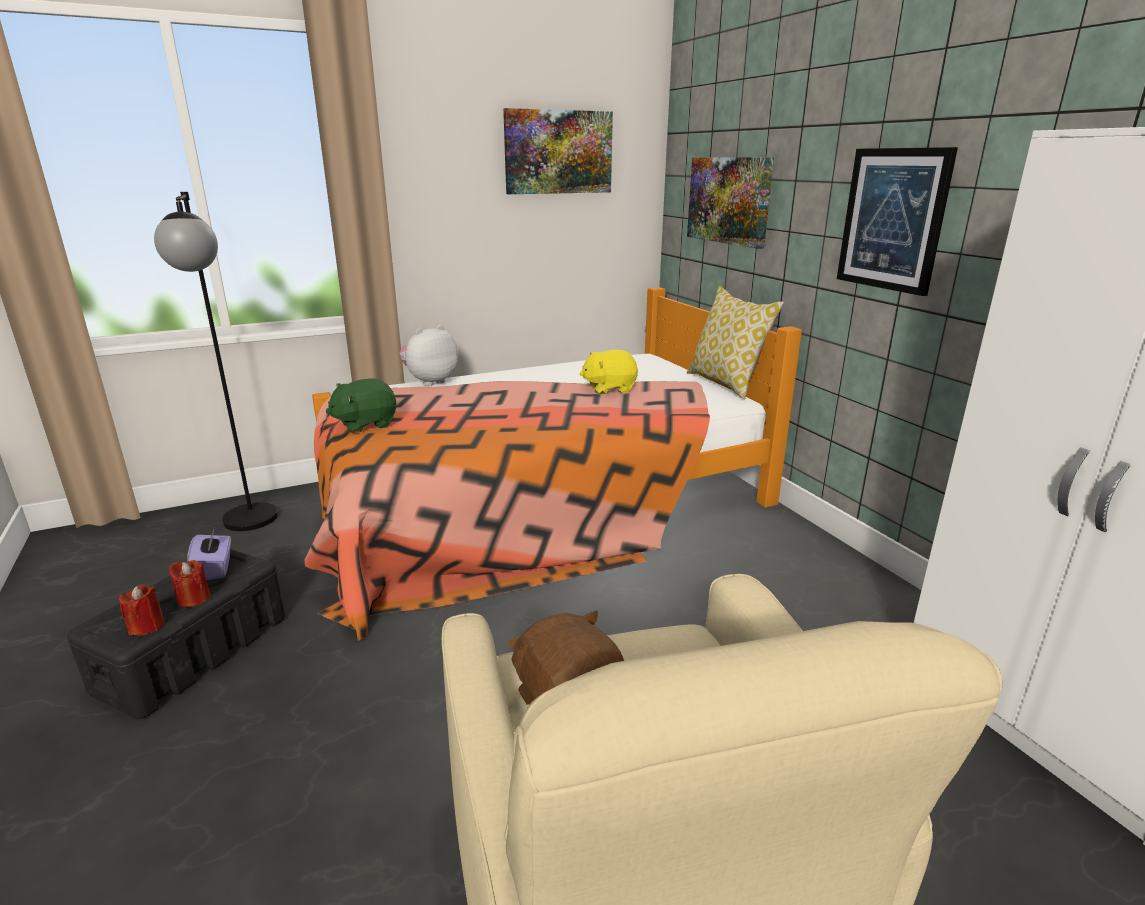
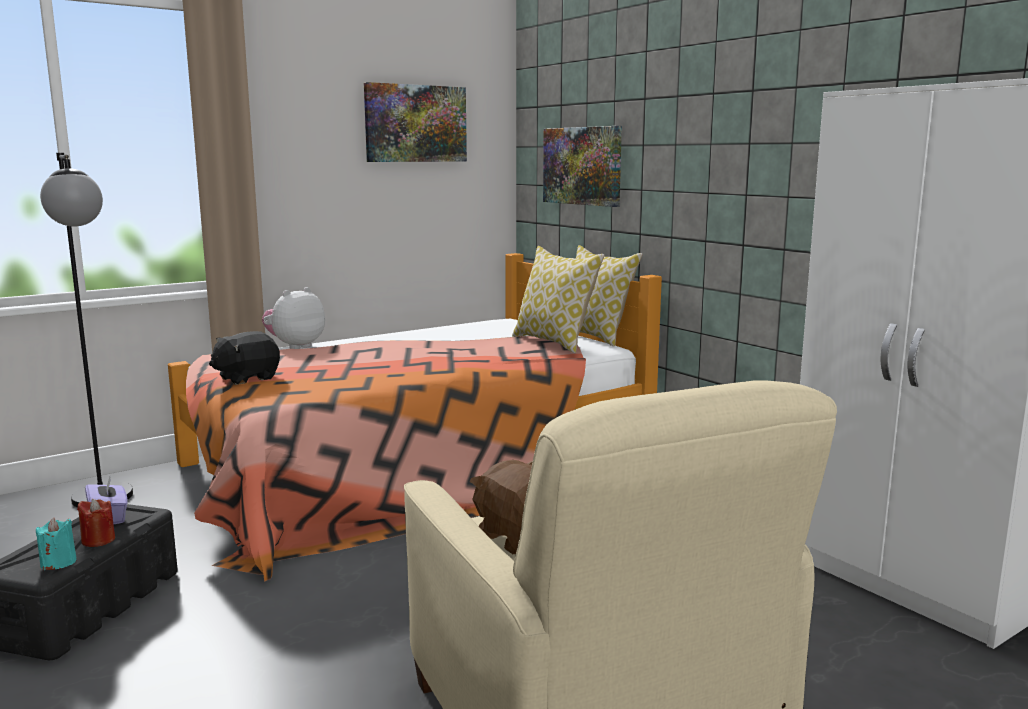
camera: 10 degrees left, 10 degrees down
red candle [119,585,165,636] -> turquoise candle [36,518,77,570]
green plush toy [326,378,397,433] -> black plush toy [209,331,280,385]
yellow plush toy [580,350,638,394] -> none
picture [837,147,958,296] -> none
none -> pillow [512,246,604,353]

